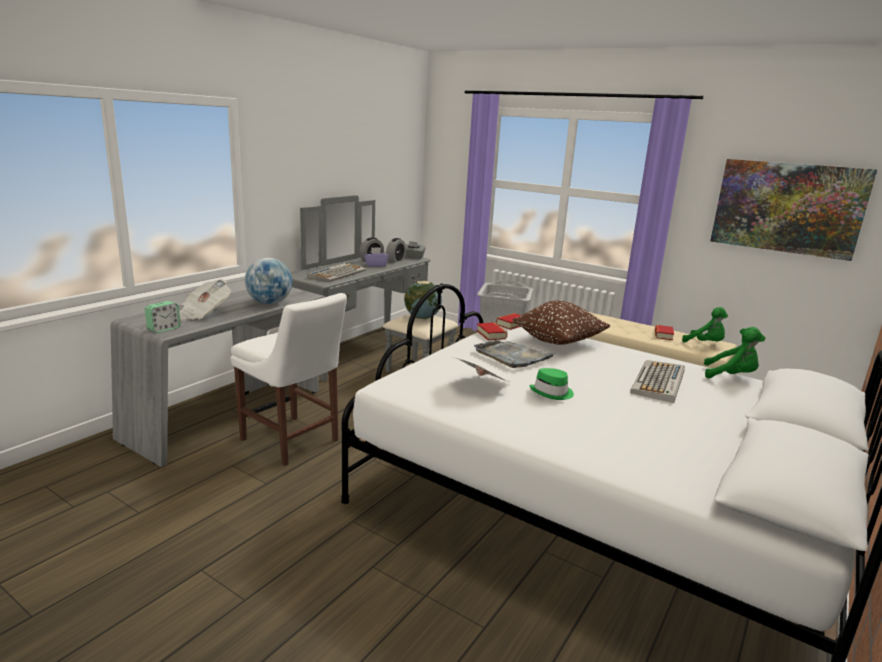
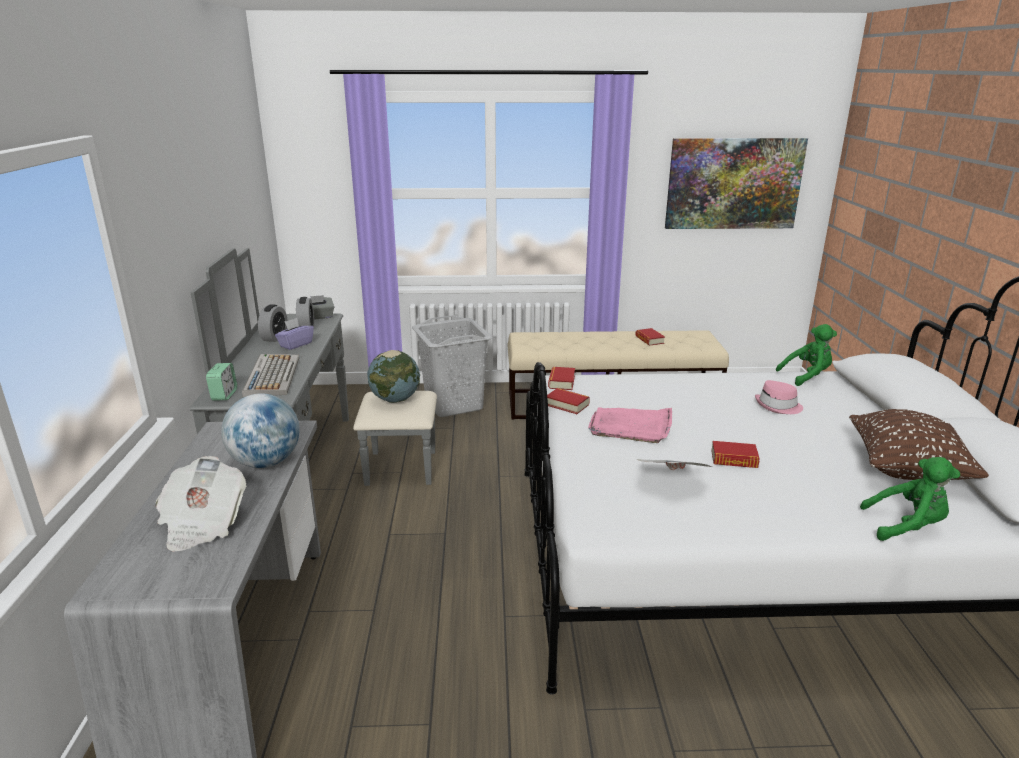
camera: 35 degrees left, 5 degrees up
alarm clock [145,301,181,333] -> alarm clock moved to [206,363,237,400]
white chair [230,293,347,466] -> none
grey tray [474,340,555,368] -> pink tray [588,408,672,443]
brown pillow [513,300,610,345] -> brown pillow moved to [849,409,989,480]
green hat [529,368,574,400] -> book [711,441,759,468]
keyboard [630,360,685,403] -> pink hat [755,380,803,414]
green plush toy [682,307,728,342] -> green plush toy moved to [860,457,960,541]

